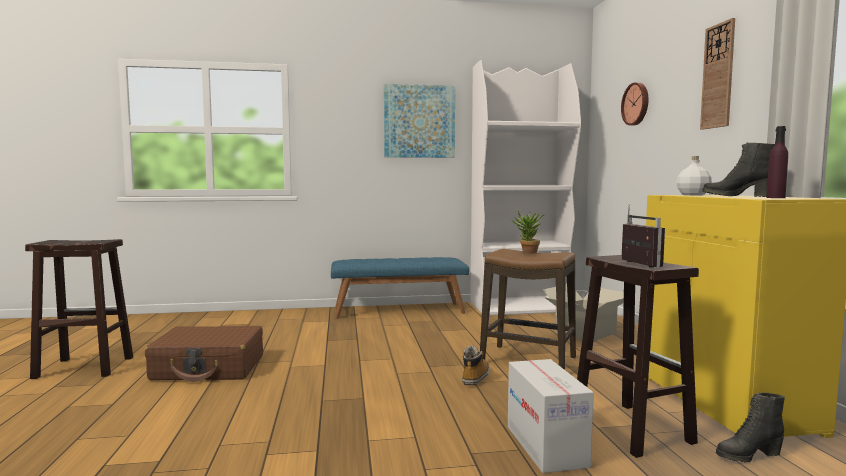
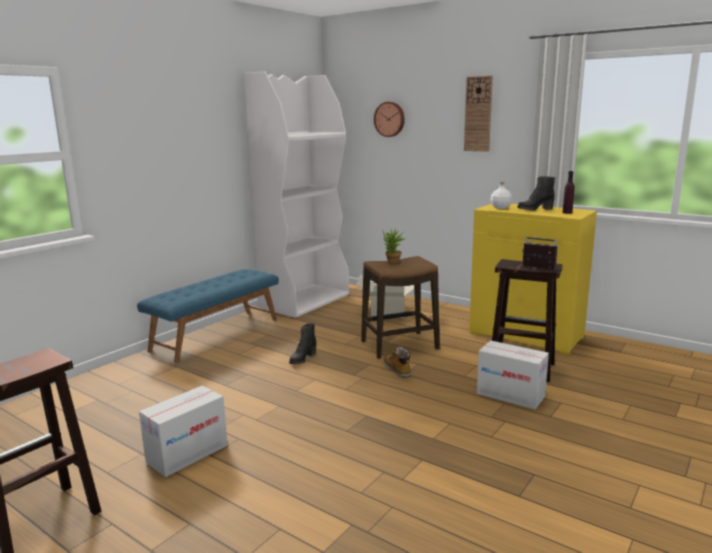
camera: 45 degrees left, 10 degrees up
brown suitcase [145,326,263,382] -> cardboard box [139,386,228,477]
picture [384,84,455,158] -> none
black boot [716,393,785,462] -> black boot moved to [289,323,316,364]

